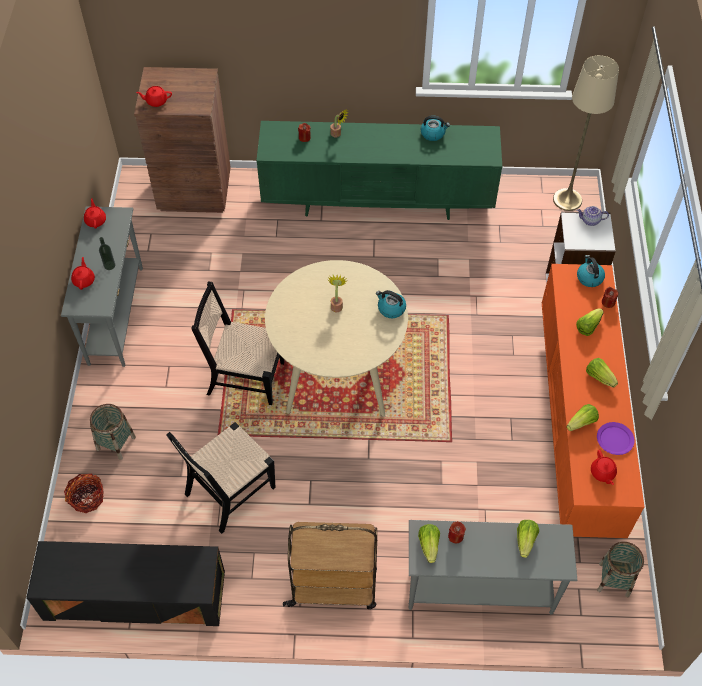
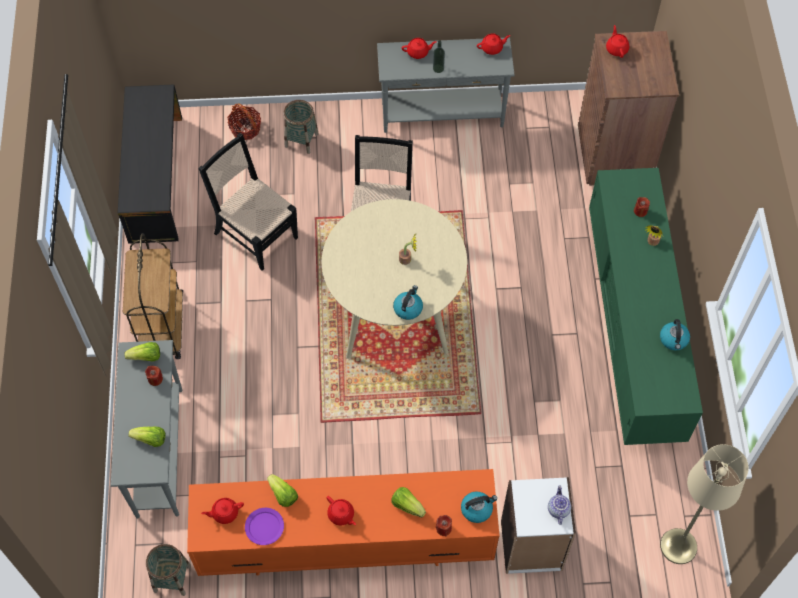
camera: 85 degrees right, 5 degrees up
lettuce [586,358,618,388] -> red teapot [327,496,356,526]

